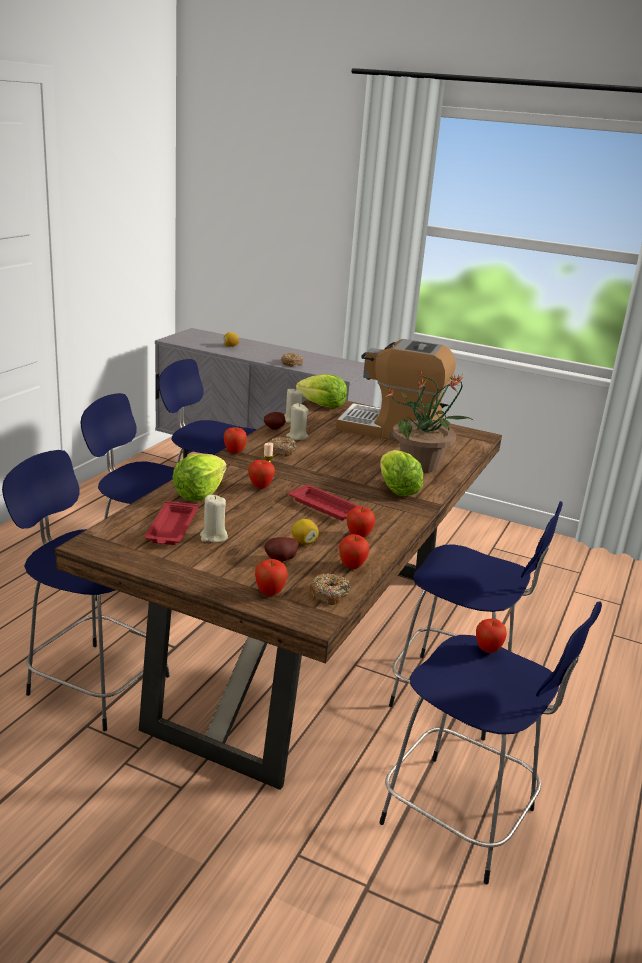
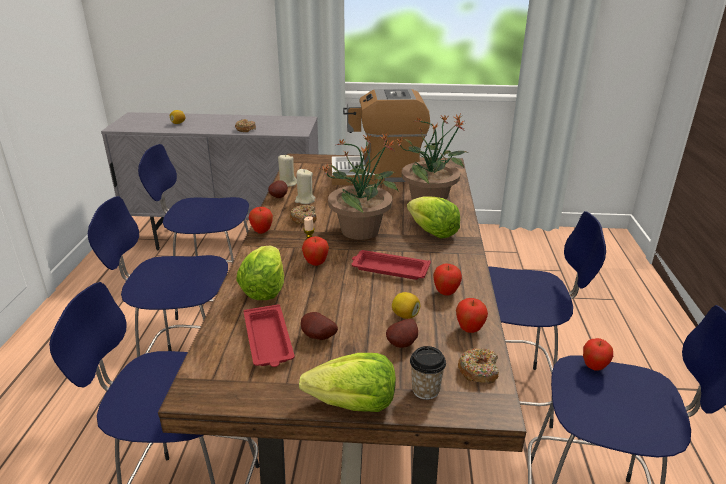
camera: 20 degrees left, 5 degrees up
beige candle [200,495,228,543] -> potato [301,312,338,340]
apple [255,559,287,596] -> cup [410,346,446,400]
lettuce [296,374,347,408] -> lettuce moved to [299,353,396,412]
none -> potted plant [322,132,399,240]

